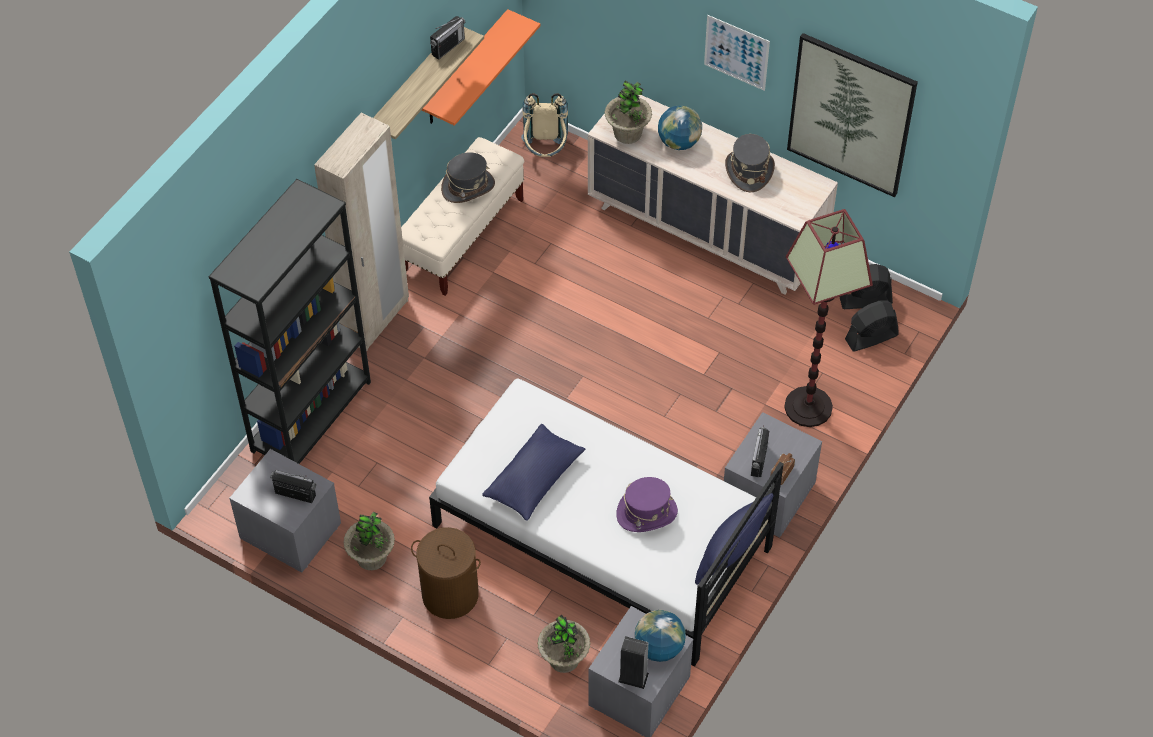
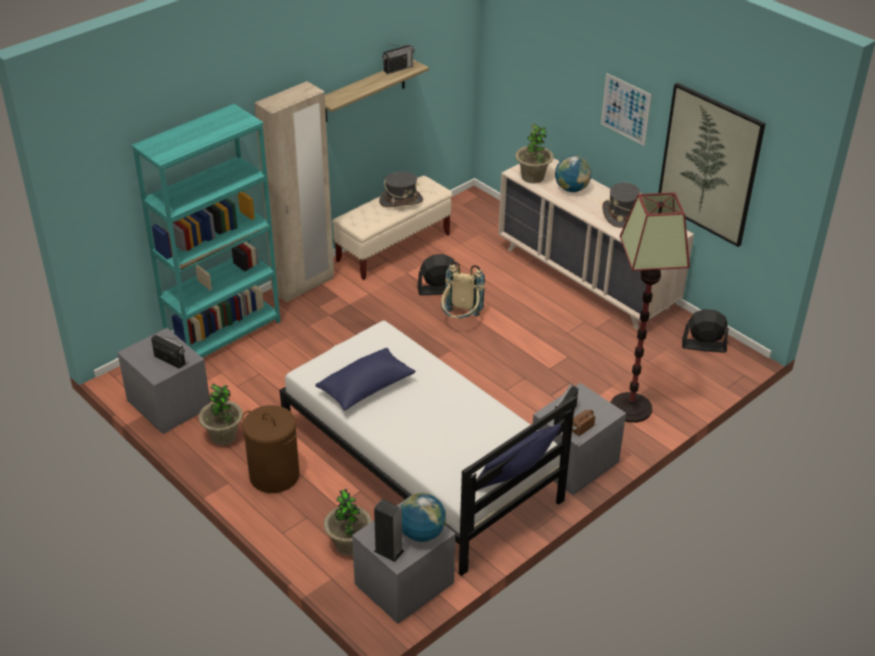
camera: 15 degrees right, 15 degrees down
black bookcase [208,179,371,464] -> turquoise bookcase [132,104,280,358]
orange shelf [422,9,540,126] -> none
beige backpack [521,93,568,157] -> beige backpack moved to [441,261,485,319]
purple hat [616,477,678,532] -> none
black fan [845,301,899,352] -> black fan moved to [417,254,458,296]

